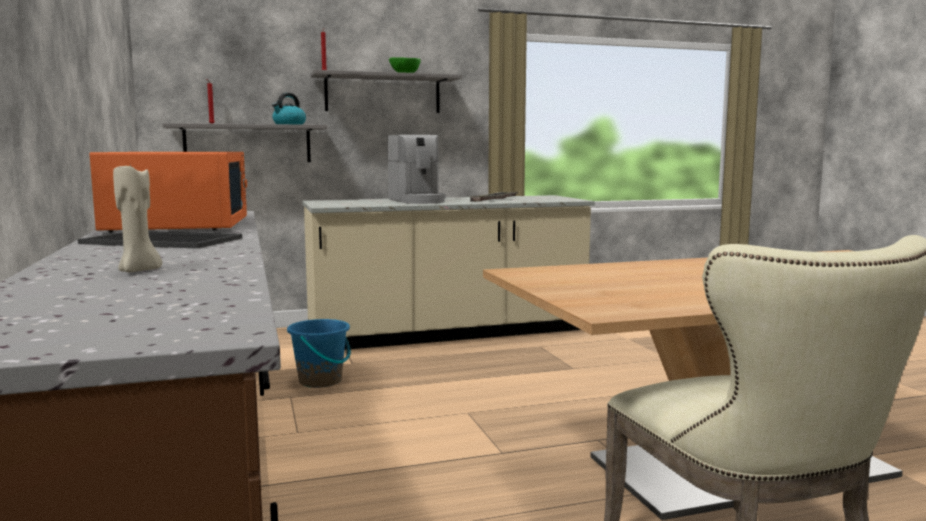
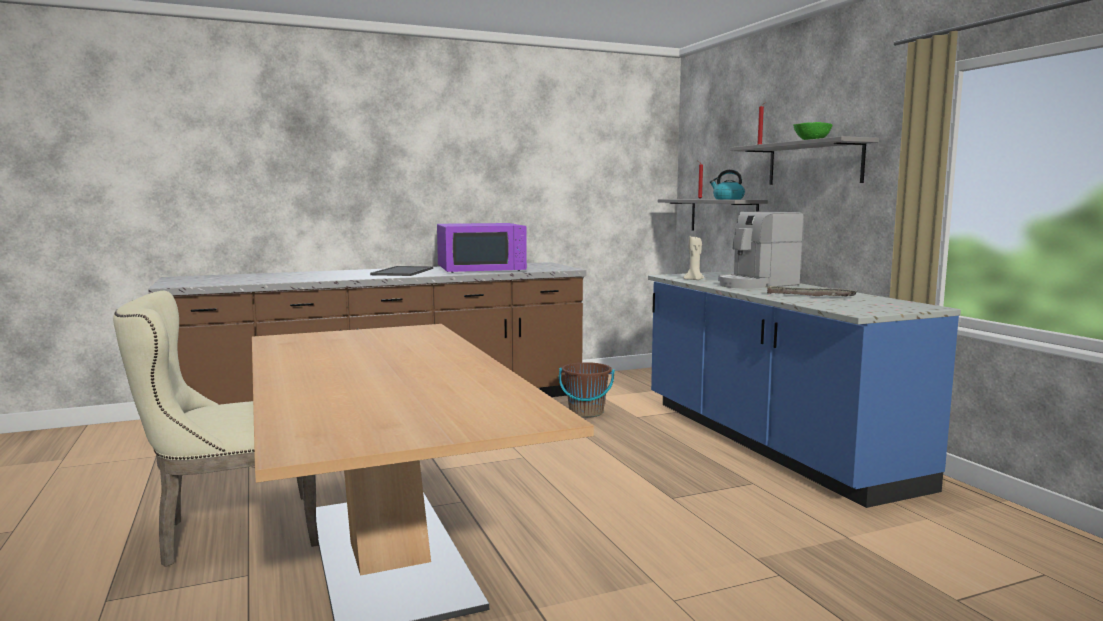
camera: 85 degrees right, 0 degrees up
orange microwave [90,152,247,233] -> purple microwave [437,223,527,273]
beige candle [113,162,162,272] -> beige candle moved to [683,236,704,280]
blue bucket [287,319,351,388] -> brown bucket [559,362,614,418]
beige counter [302,195,595,350] -> blue counter [648,272,961,508]

